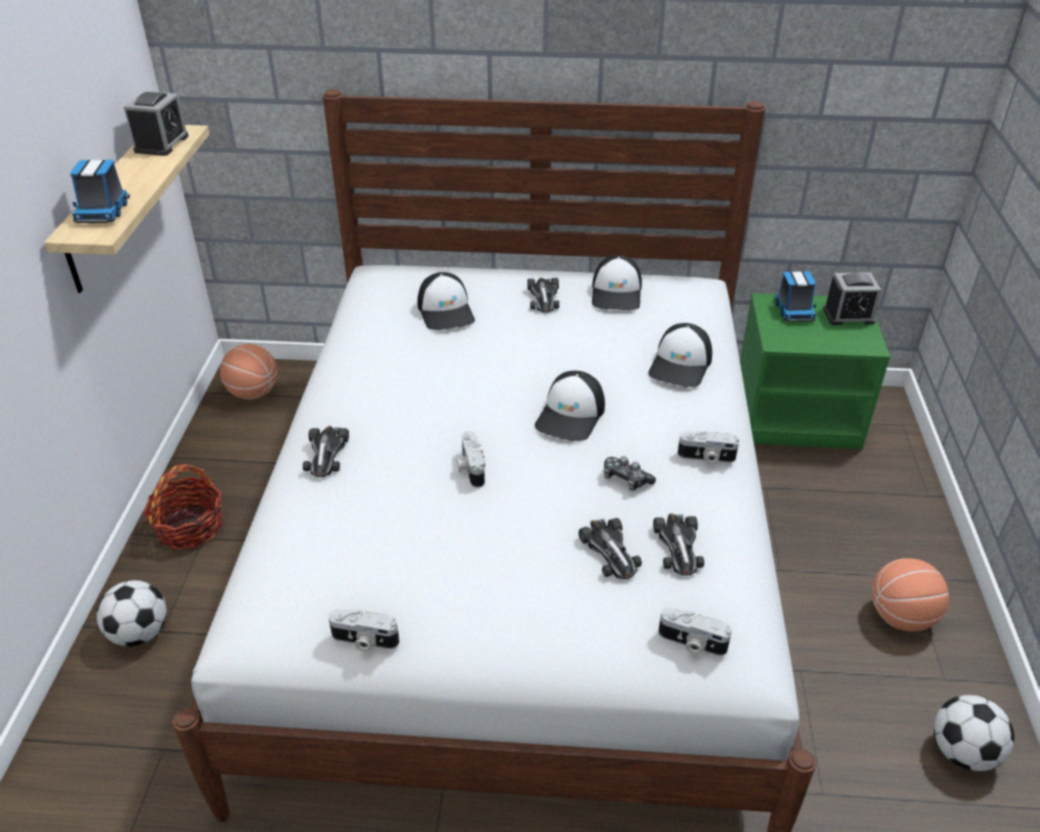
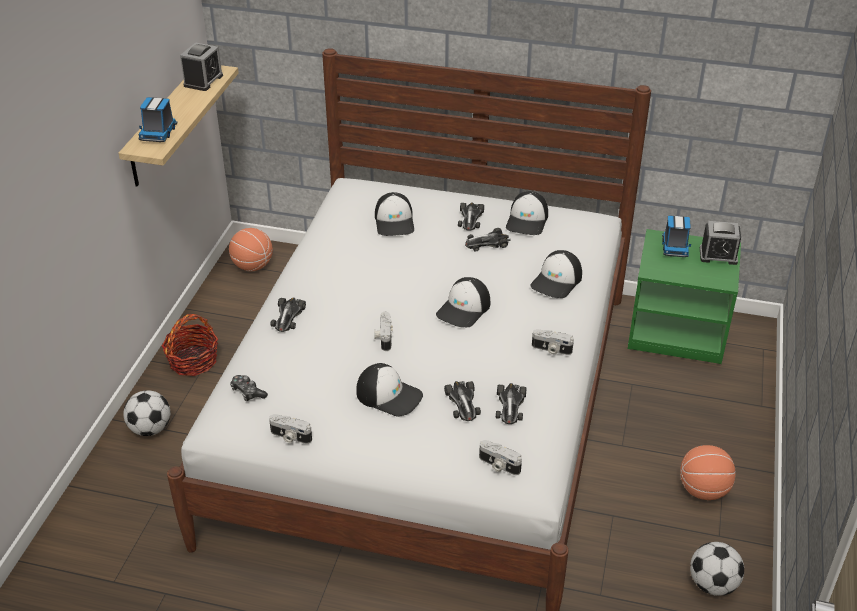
camera: 10 degrees right, 0 degrees up
game controller [604,456,656,491] -> game controller moved to [230,375,268,401]
none -> cap [356,363,423,417]
none -> toy car [465,228,511,252]

